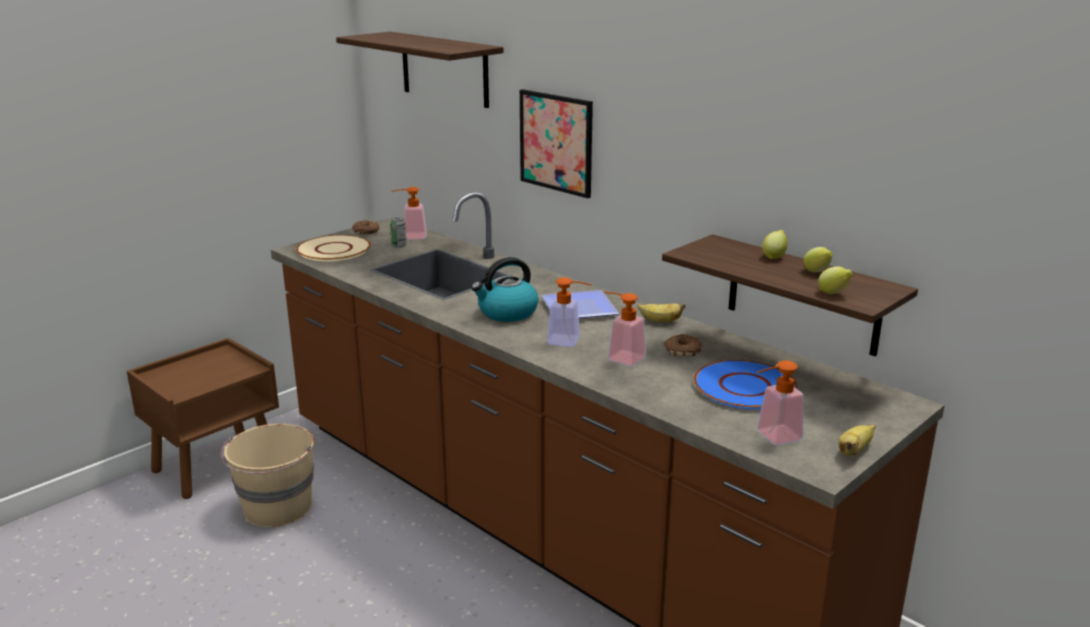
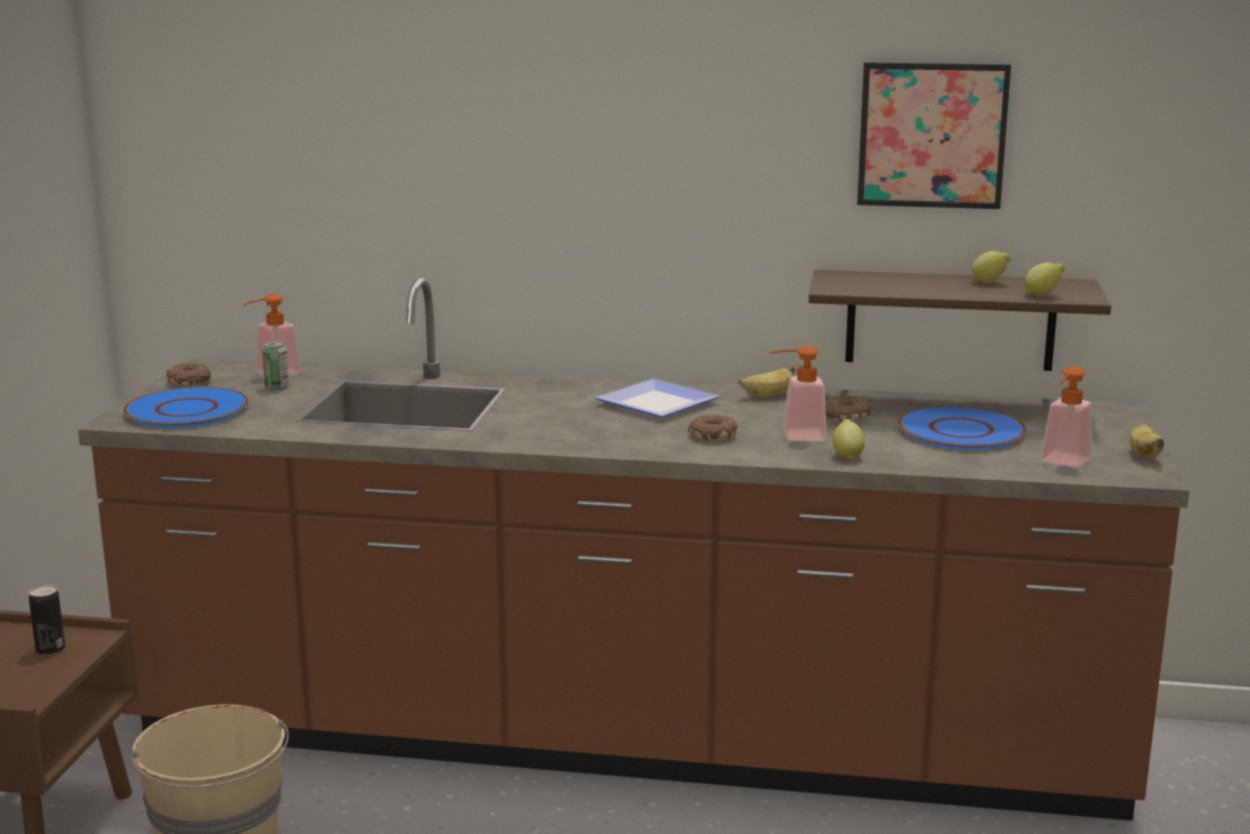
camera: 35 degrees left, 5 degrees down
beige plate [296,235,371,261] -> blue plate [123,387,249,428]
shelf [336,32,504,108] -> none
kettle [471,257,539,322] -> none
picture [520,89,593,198] -> picture moved to [857,62,1011,209]
soap dispenser [547,277,592,347] -> donut [688,414,738,442]
lemon [762,230,787,259] -> lemon moved to [833,419,865,460]
none -> can [29,585,65,655]

